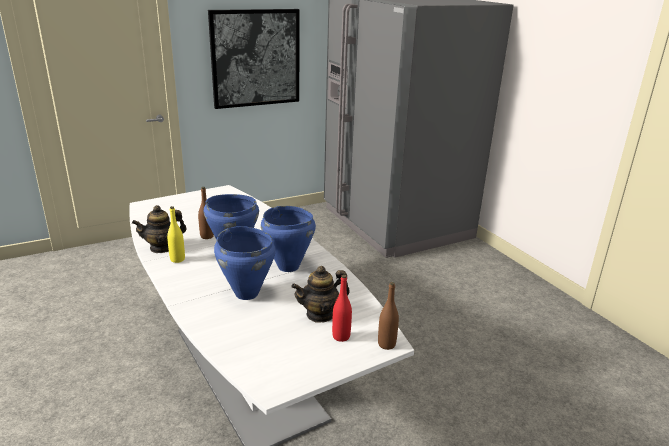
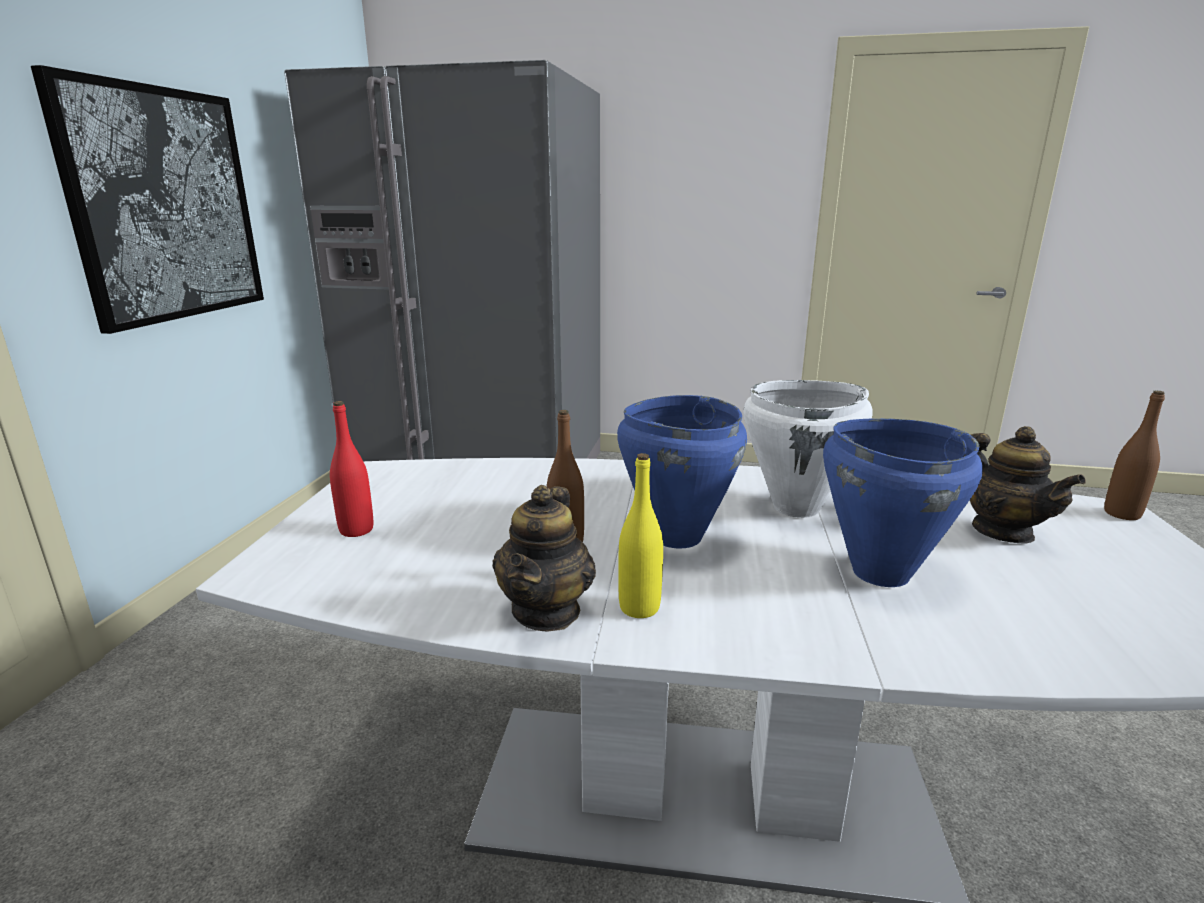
camera: 50 degrees left, 5 degrees down
blue cooking pot [261,206,316,272] -> white cooking pot [743,380,873,518]
teapot [291,266,350,323] -> teapot turned 45 degrees counterclockwise [970,426,1086,543]
red bottle [332,275,352,342] -> red bottle moved to [330,401,373,537]

